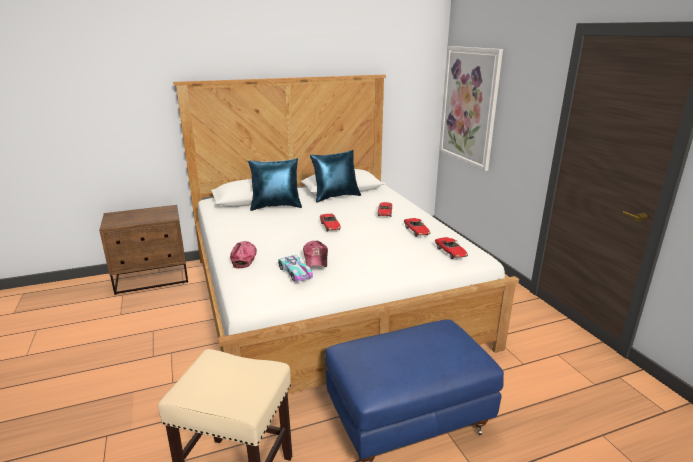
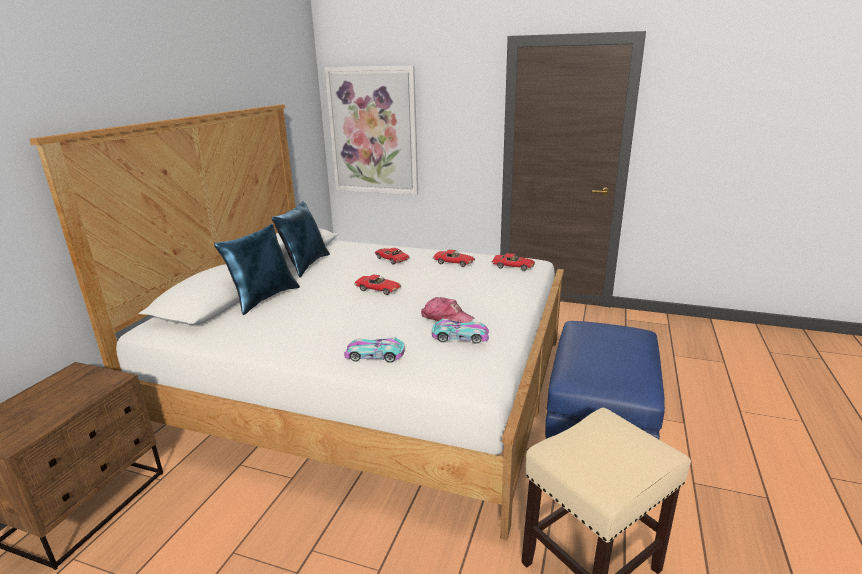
camera: 50 degrees left, 0 degrees up
cap [230,241,257,269] -> toy car [344,337,405,363]

